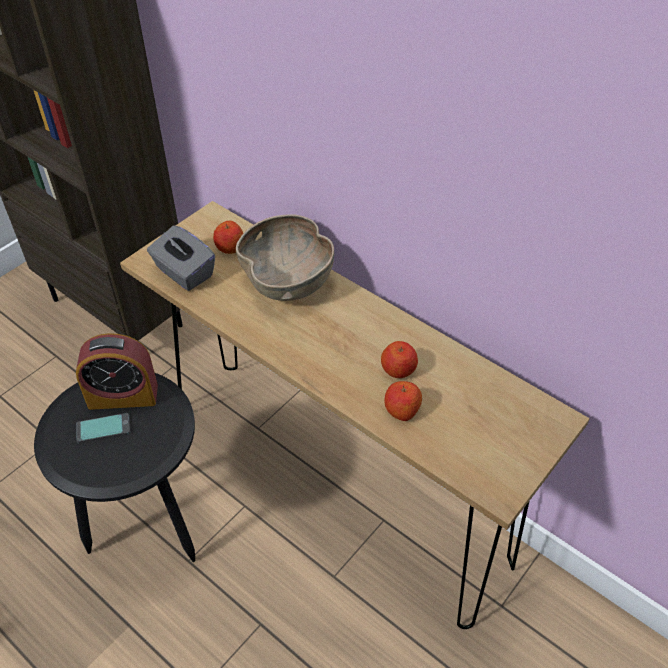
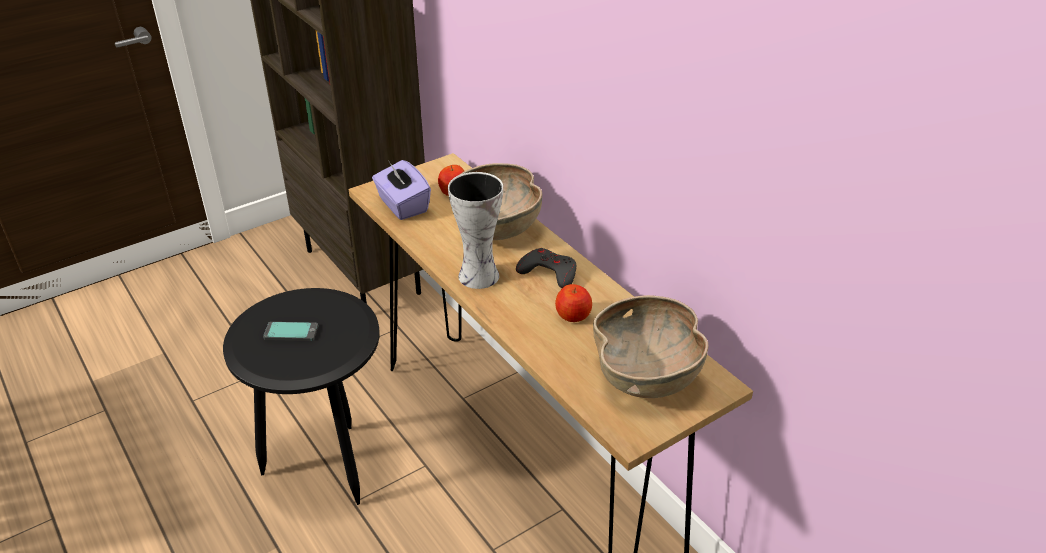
camera: 15 degrees right, 10 degrees down
alarm clock [76,333,158,410] -> none
grey tissue box [147,225,215,291] -> purple tissue box [372,160,431,220]
apple [384,381,422,421] -> none
none -> vase [448,172,503,289]
none -> grey game controller [516,248,576,288]
none -> brown bowl [593,295,709,398]

